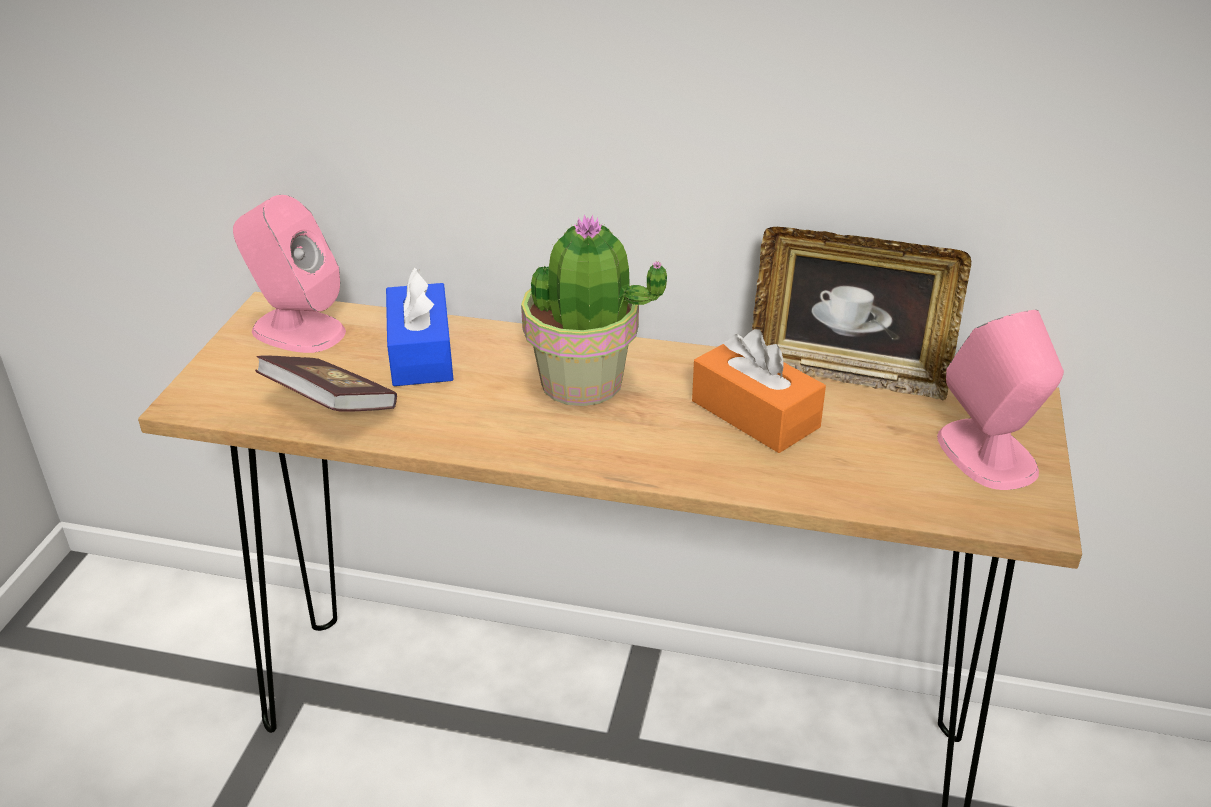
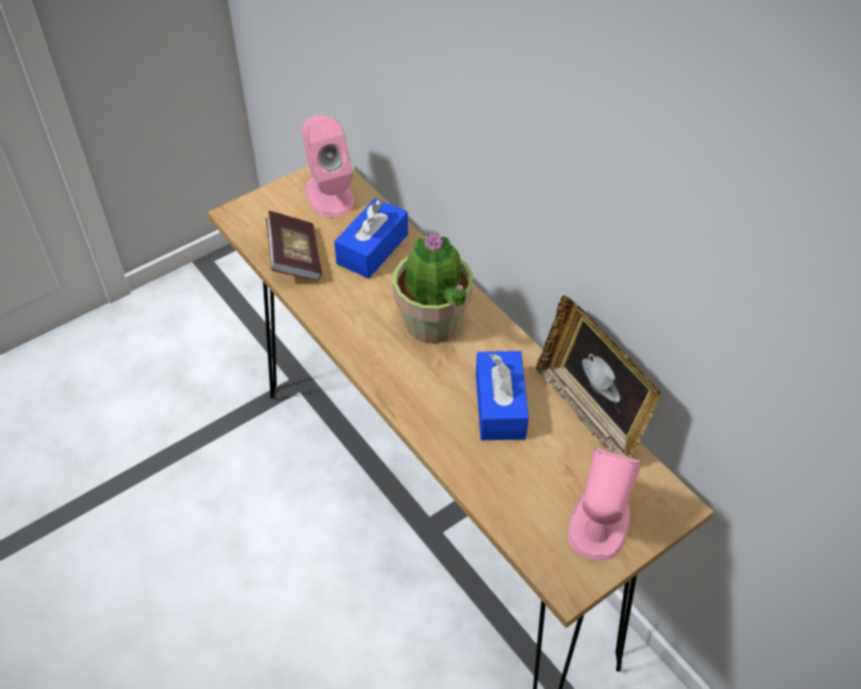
camera: 40 degrees right, 15 degrees up
orange tissue box [692,329,826,453] -> blue tissue box [476,351,529,440]

